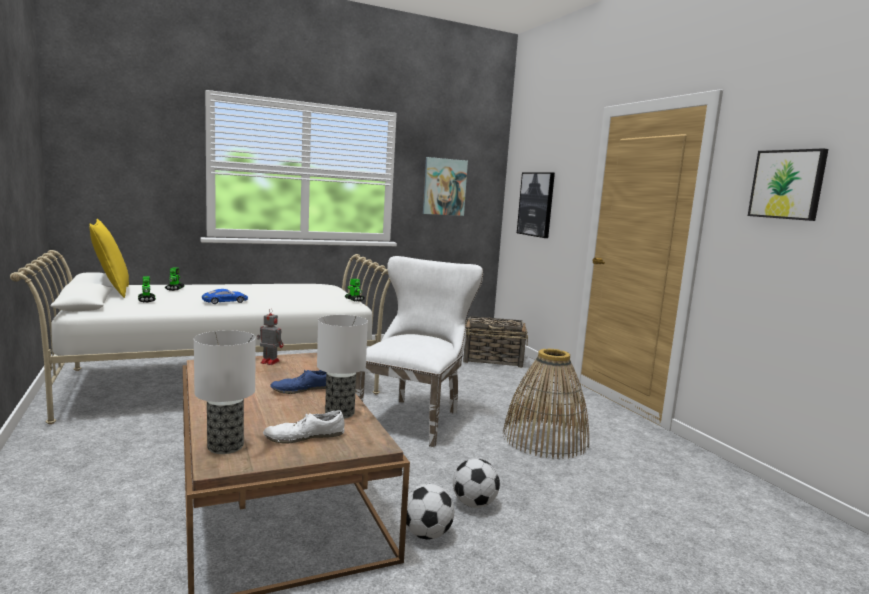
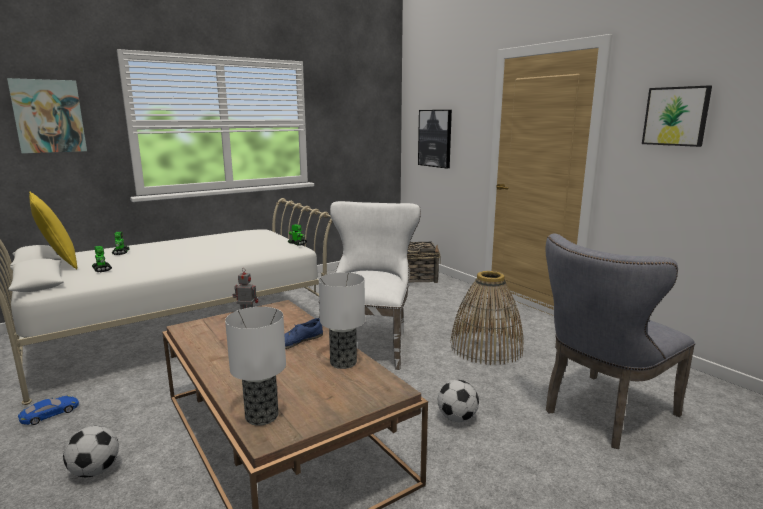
camera: 10 degrees left, 5 degrees up
blue toy car [202,289,248,304] -> blue toy car moved to [18,396,79,425]
white shoe [263,410,344,444] -> none
football [406,484,454,539] -> football moved to [63,426,119,477]
picture [423,157,468,216] -> picture moved to [7,78,87,153]
none -> grey chair [546,234,695,449]

